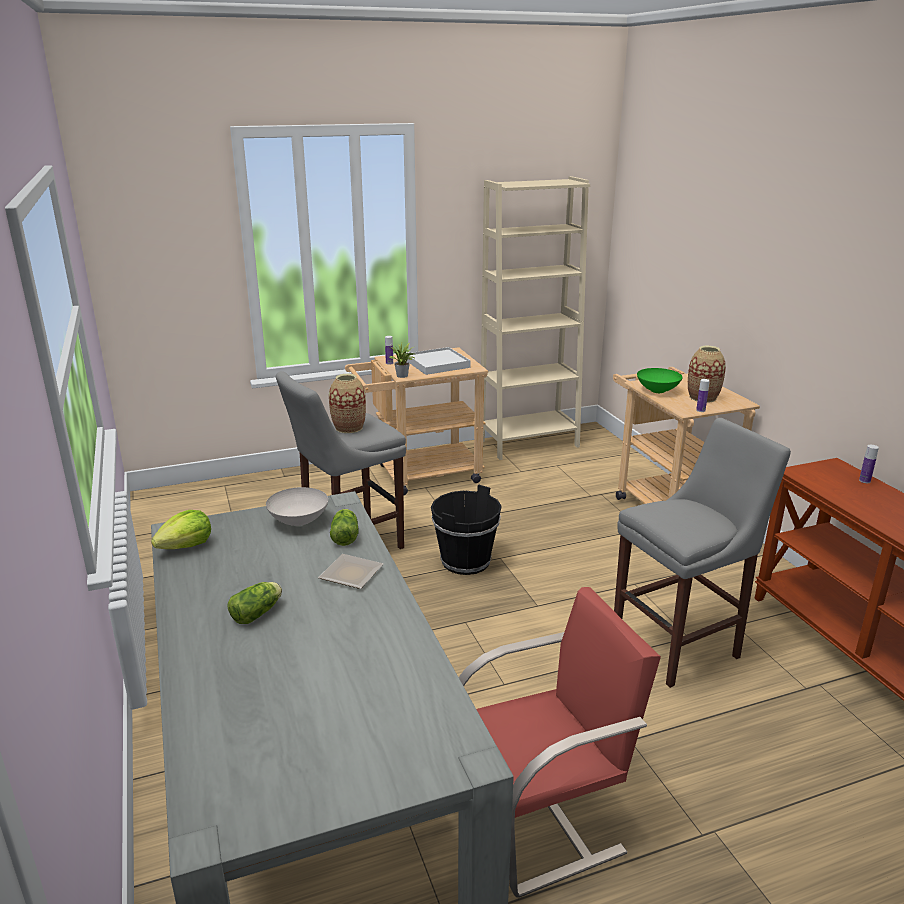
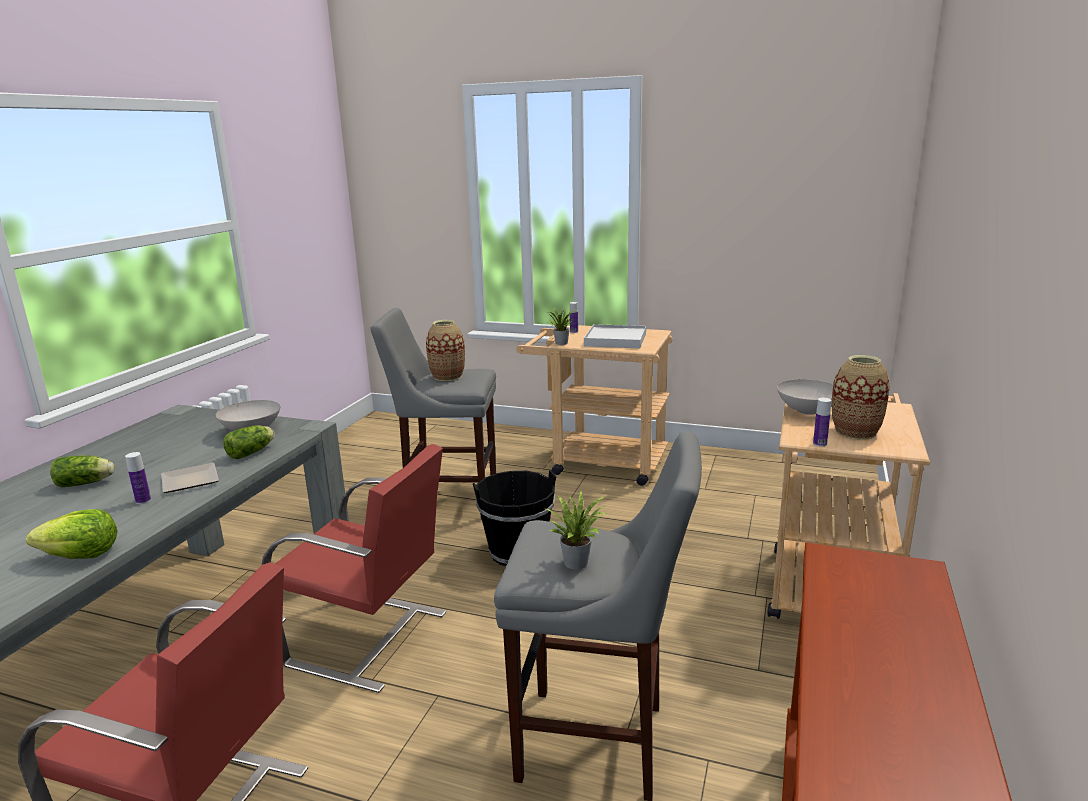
camera: 40 degrees right, 5 degrees down
lettuce [151,510,211,549] -> lettuce moved to [26,509,118,559]
beige bookcase [481,176,590,460] -> none
green bowl [637,368,683,393] -> white bowl [777,379,833,415]
bottle [859,445,879,483] -> bottle moved to [125,452,151,504]
none -> red chair [261,444,446,693]
none -> potted plant [546,491,607,569]

